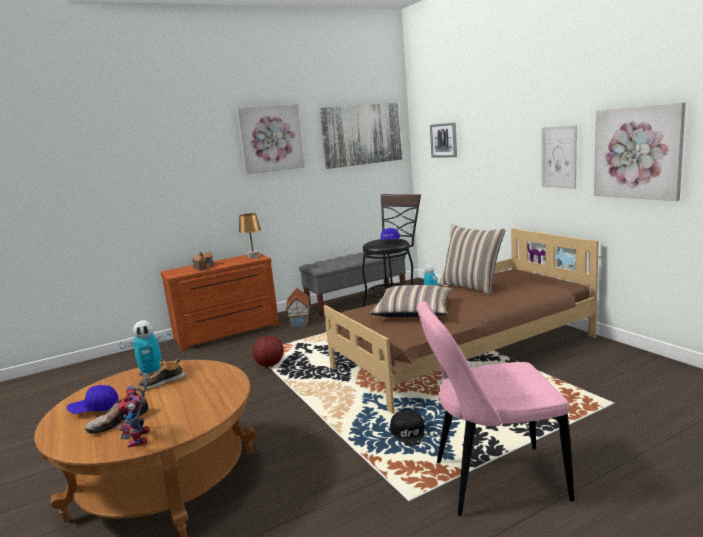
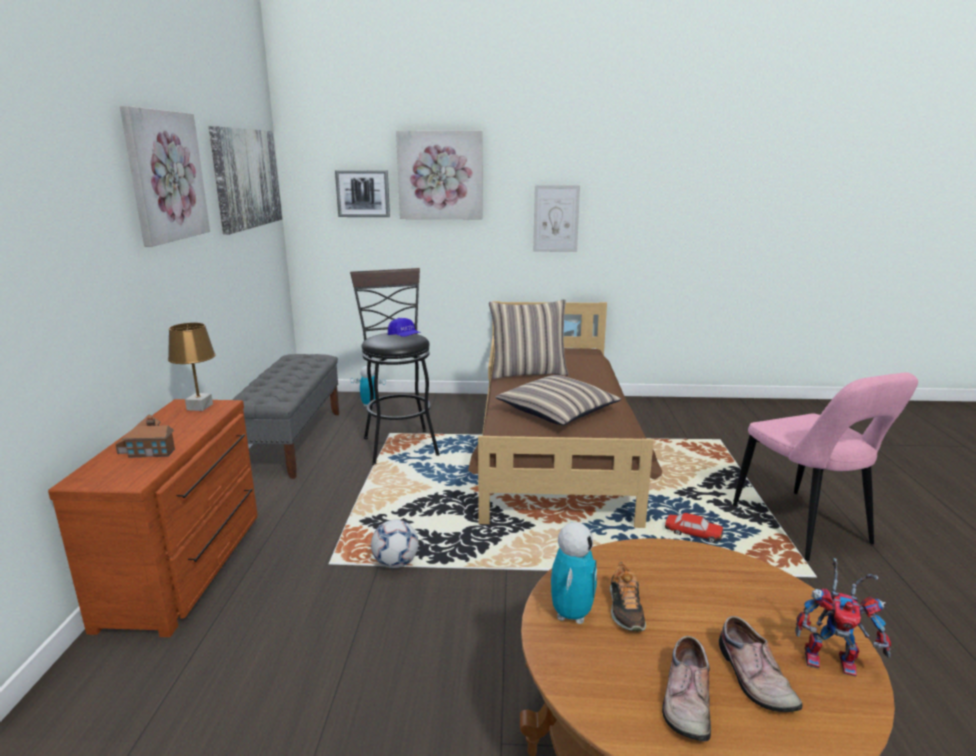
camera: 60 degrees left, 5 degrees up
blue cap [67,385,118,414] -> shoe [662,636,711,741]
basketball [253,335,284,367] -> football [371,520,418,568]
toy house [285,288,310,328] -> none
black cap [390,410,425,446] -> toy car [665,513,723,543]
pink chair [417,301,574,516] -> pink chair turned 45 degrees counterclockwise [733,372,918,561]
picture [594,102,686,201] -> picture moved to [396,131,483,219]

